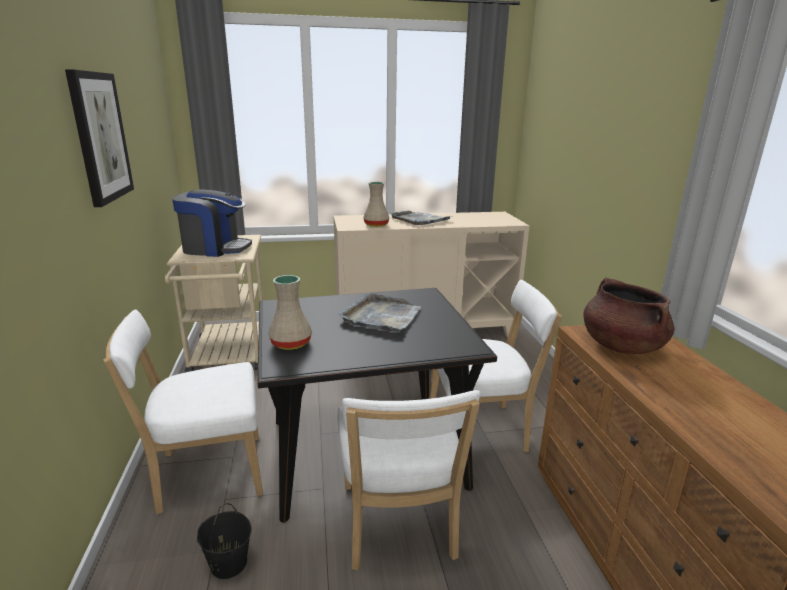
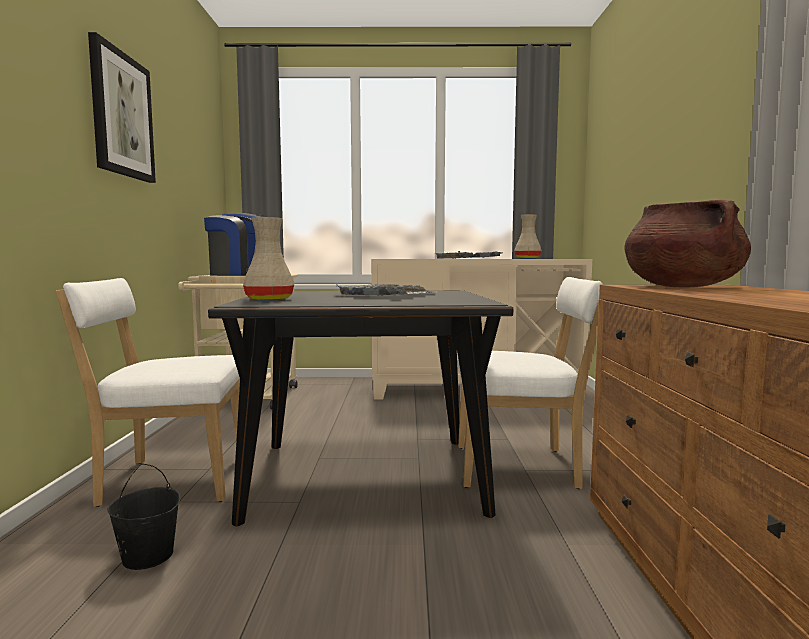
camera: 10 degrees right, 15 degrees down
white chair [337,390,480,570] -> none
beige vase [363,182,389,227] -> beige vase moved to [514,214,542,259]

